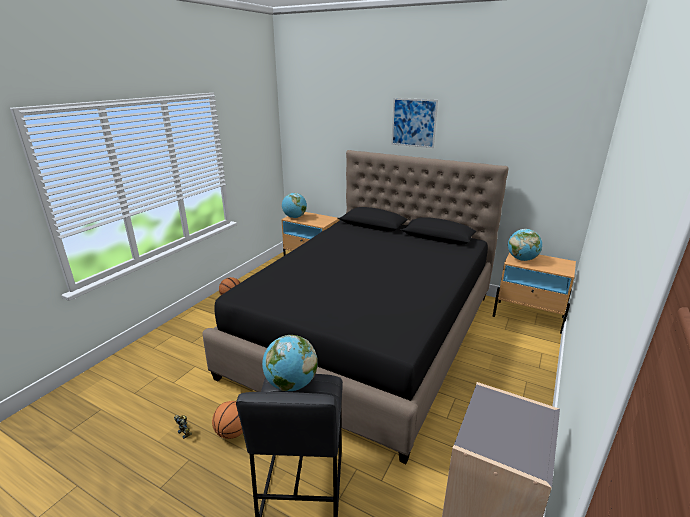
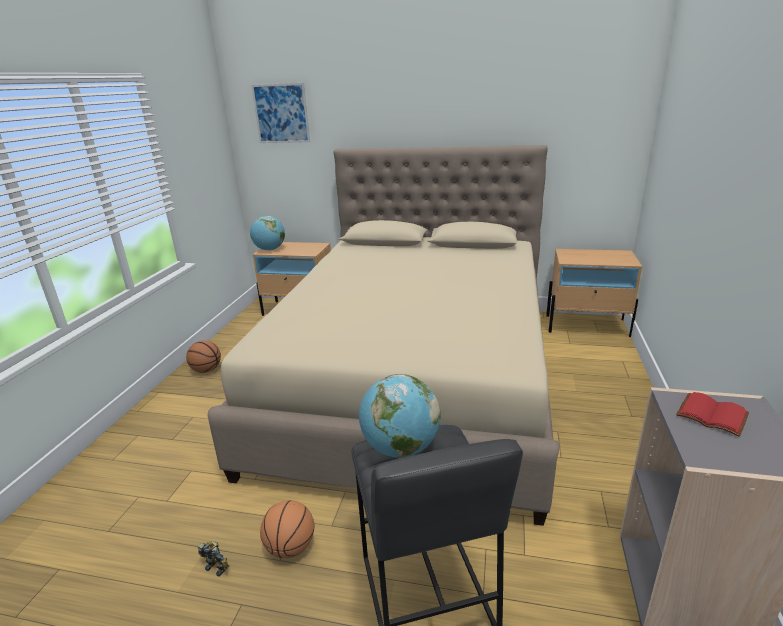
camera: 15 degrees left, 0 degrees up
black bed [202,150,509,464] -> beige bed [207,145,560,526]
picture [391,98,438,148] -> picture moved to [252,83,310,143]
globe [508,229,542,261] -> none
none -> red book [676,392,749,437]

